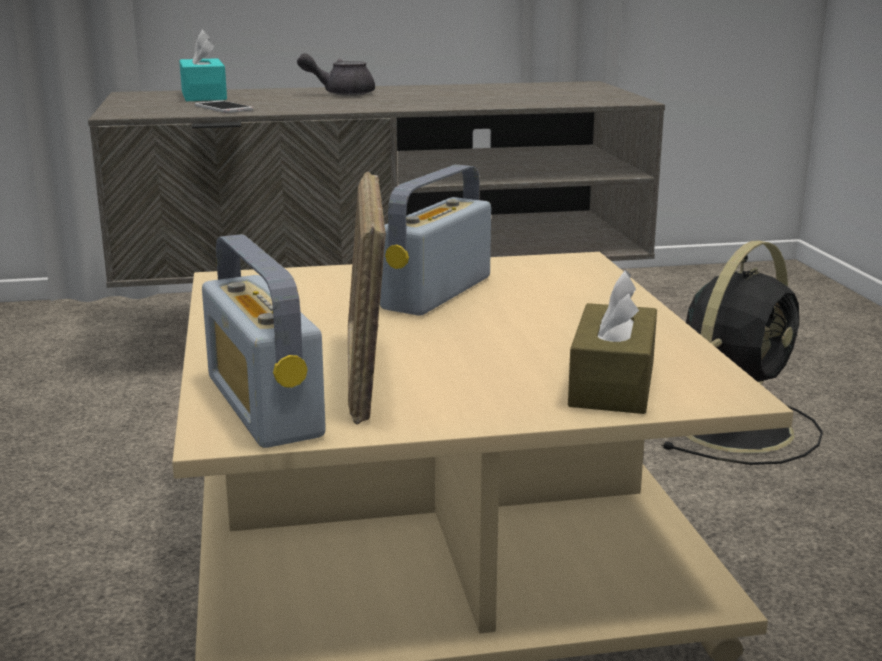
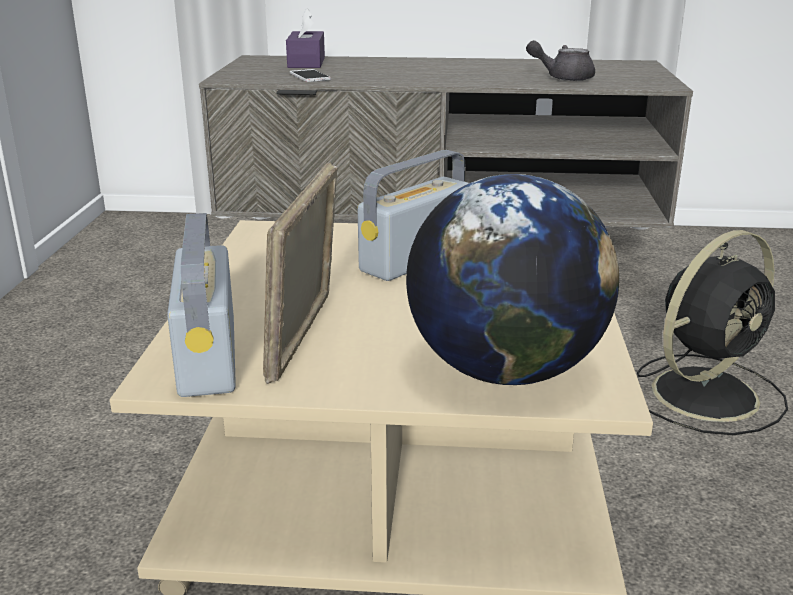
camera: 15 degrees right, 5 degrees up
turquoise tissue box [179,30,227,101] -> purple tissue box [286,8,325,68]
grey teapot [297,53,375,96] -> grey teapot moved to [526,40,595,81]
brown tissue box [568,270,657,414] -> globe [406,174,619,385]

